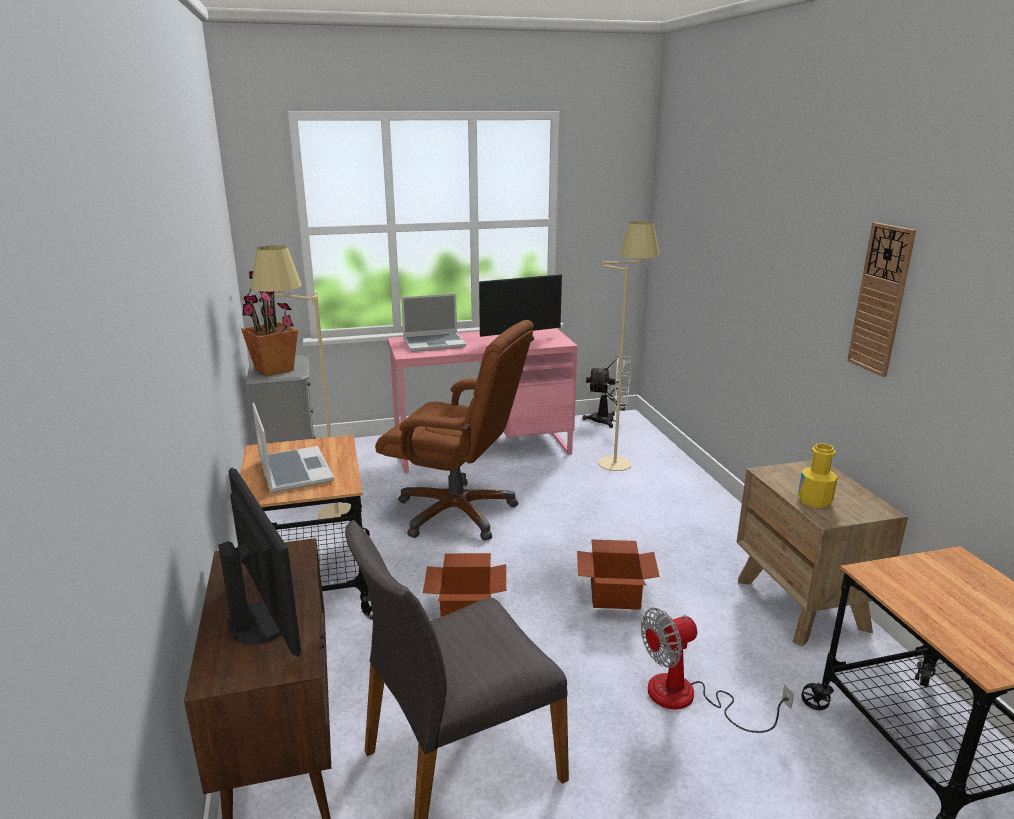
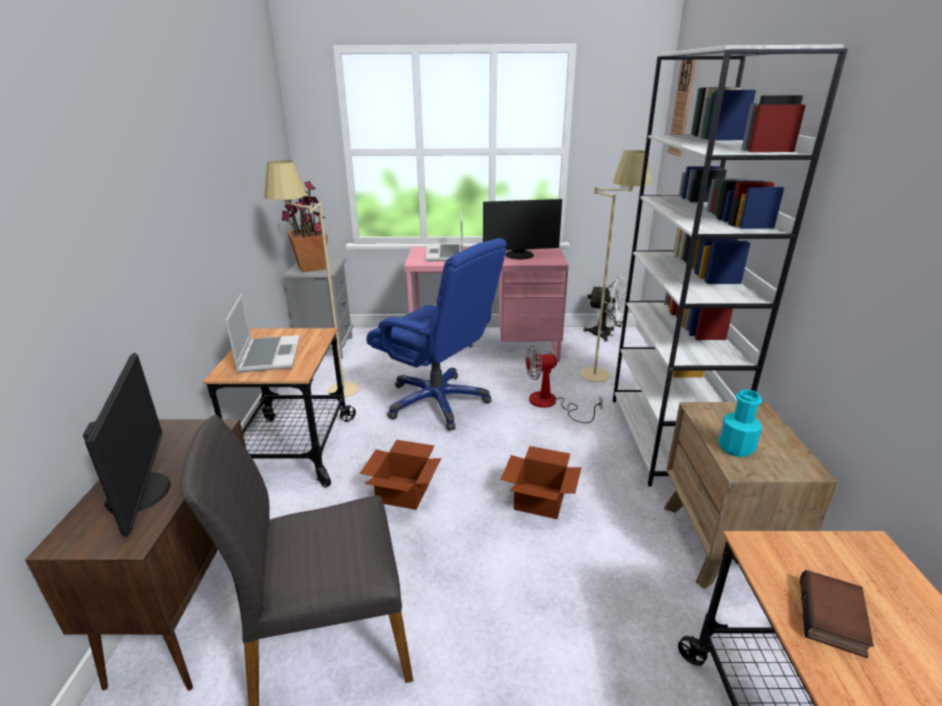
camera: 15 degrees right, 5 degrees up
brown office chair [375,320,534,540] -> blue office chair [366,238,507,431]
laptop [401,294,466,352] -> laptop turned 90 degrees clockwise [426,210,463,261]
fan [641,608,794,733] -> fan moved to [526,346,603,423]
yellow bottle [798,443,838,508] -> turquoise bottle [719,390,762,457]
wall clock [847,222,916,377] -> wall clock moved to [668,60,696,157]
none -> white bookcase [613,45,848,487]
none -> book [800,570,874,658]

